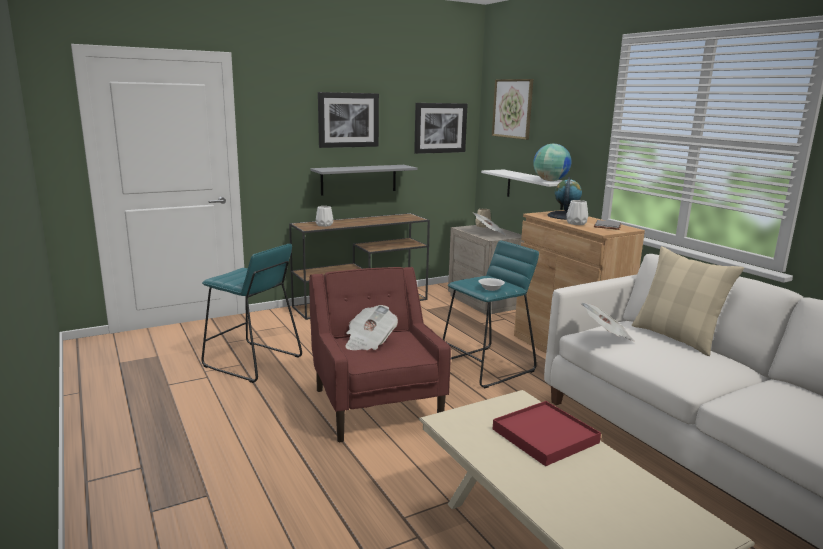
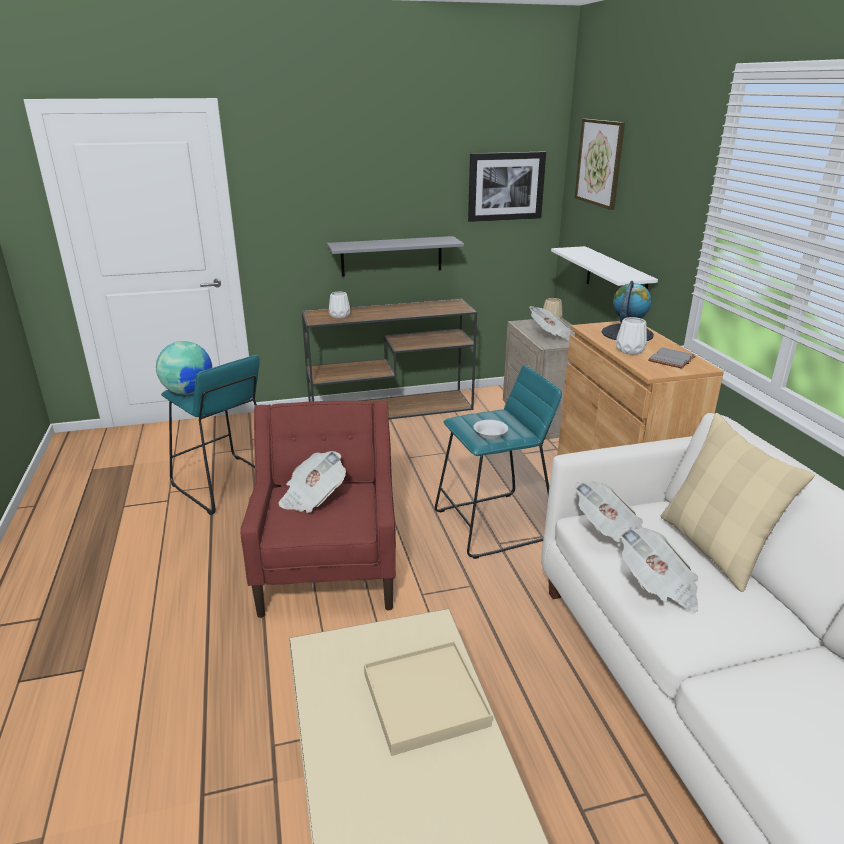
camera: 15 degrees right, 10 degrees up
picture [318,92,379,148] -> none
red tray [493,401,601,466] -> beige tray [364,641,492,756]
globe [533,144,571,181] -> globe moved to [156,341,212,395]
none -> newspaper [620,528,698,612]

